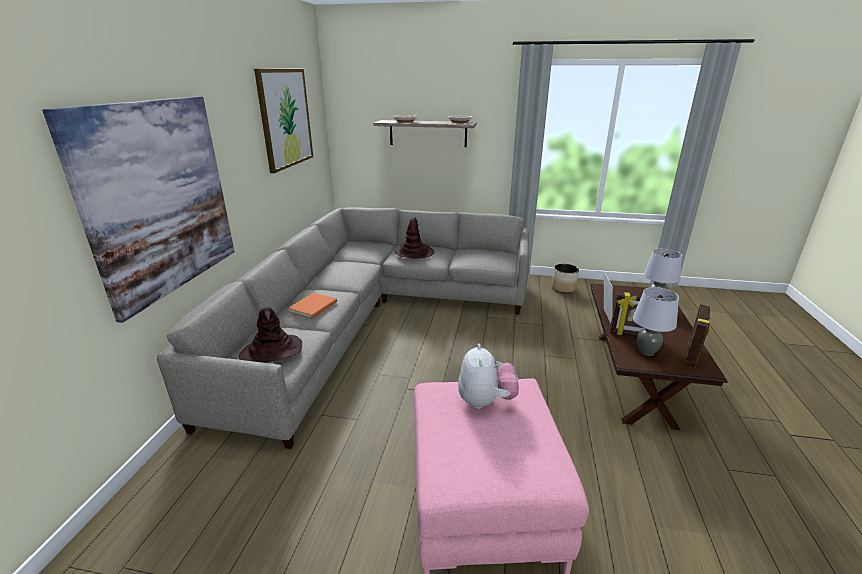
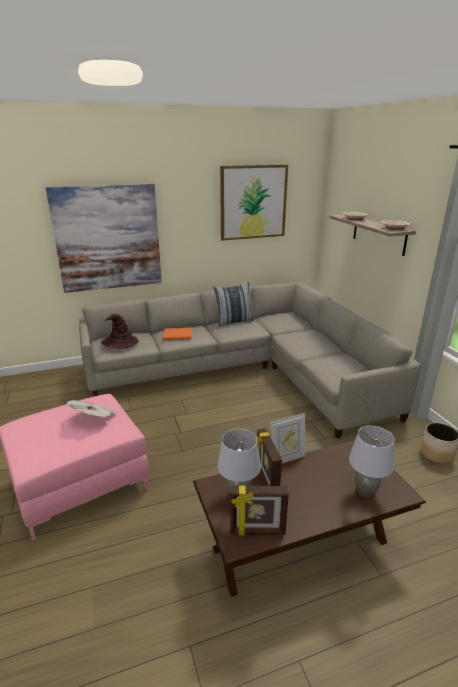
camera: 60 degrees right, 0 degrees up
brown hat [394,218,434,258] -> none
plush toy [458,344,519,409] -> newspaper [67,400,118,417]
none -> pillow [213,282,254,326]

